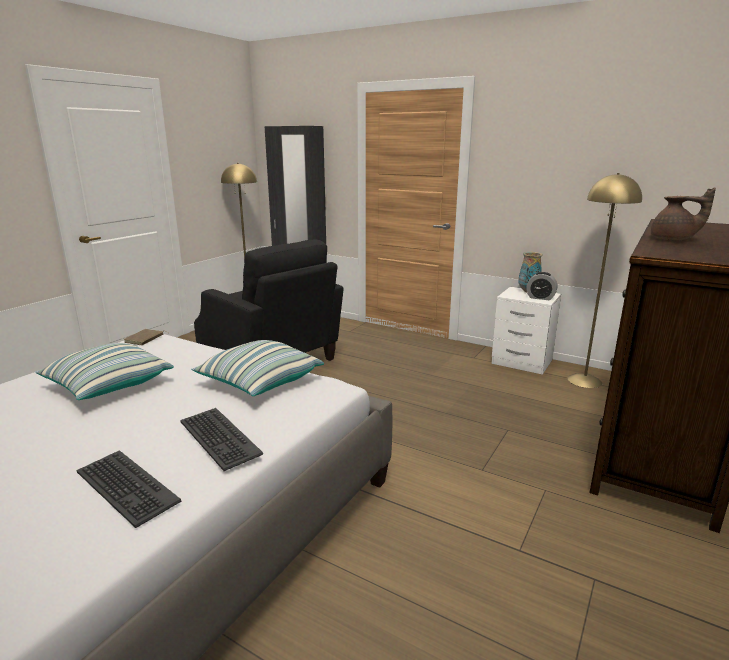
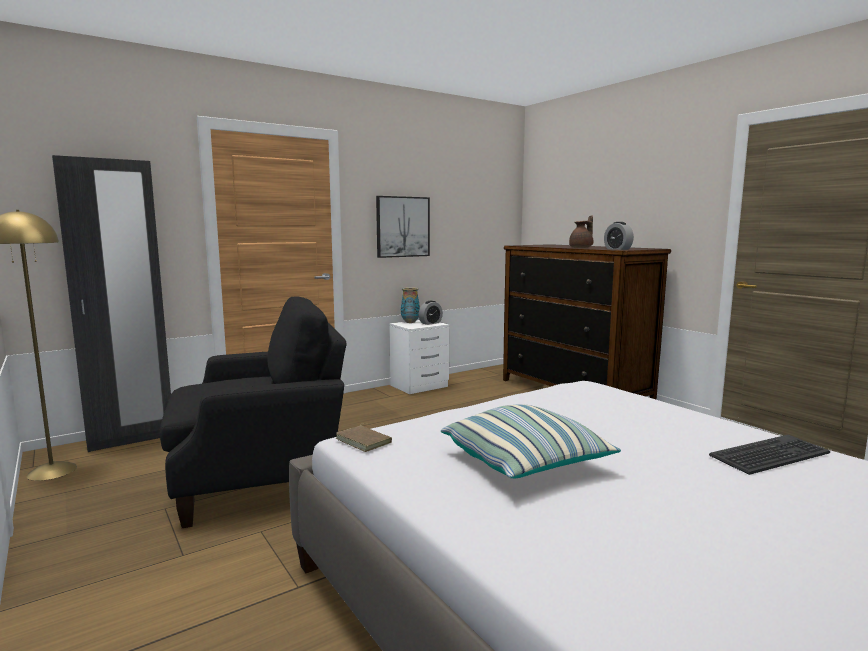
camera: 65 degrees left, 10 degrees down
keyboard [180,408,263,471] -> none
pillow [191,340,324,396] -> none
yellow floor lamp [567,173,642,388] -> none
none -> picture [376,196,430,258]
none -> alarm clock [604,222,634,250]

